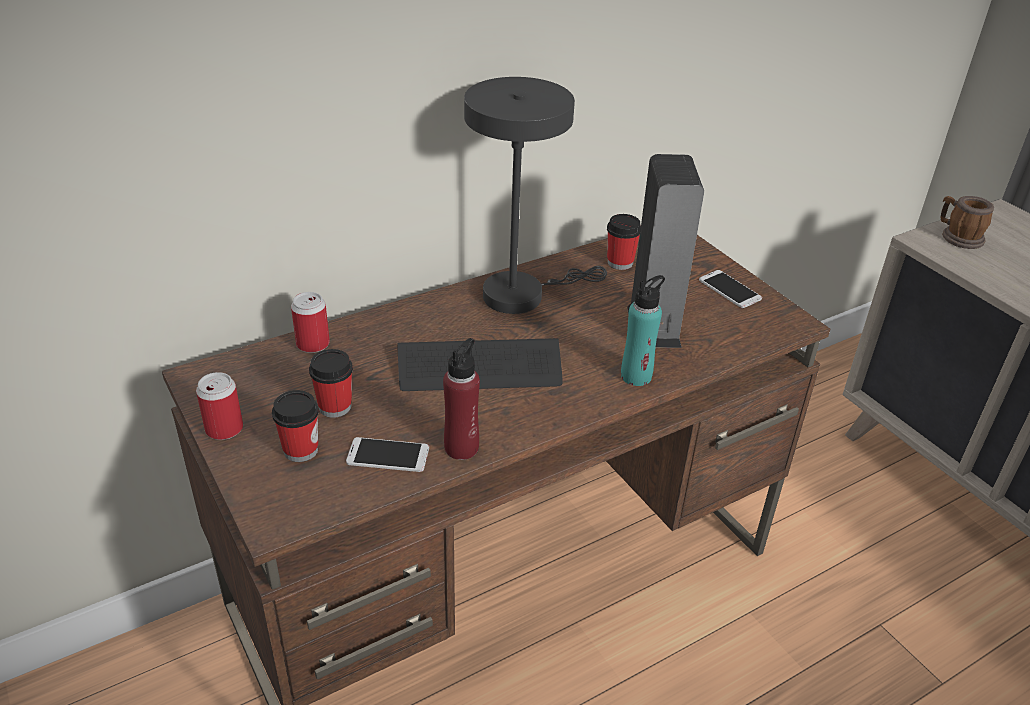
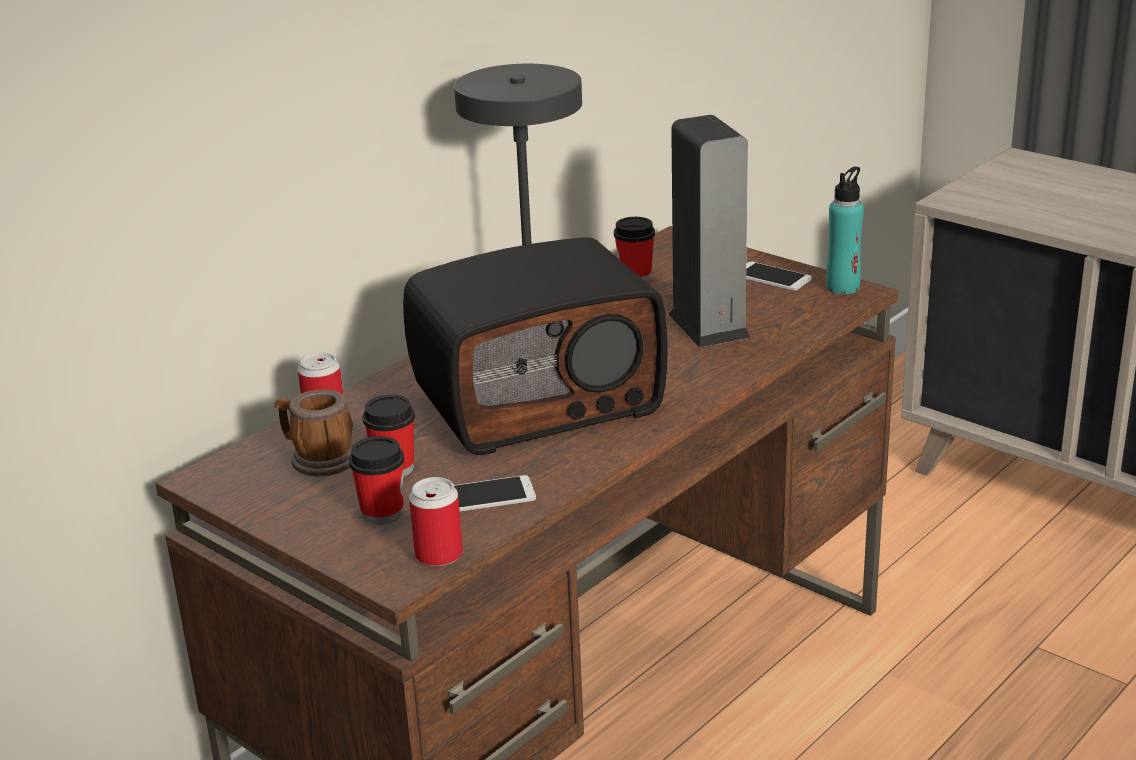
camera: 15 degrees left, 10 degrees down
can [196,372,243,440] -> can moved to [409,477,463,566]
keyboard [397,338,563,391] -> radio [403,237,668,455]
red bottle [443,338,480,460] -> none
turquoise bottle [621,275,665,386] -> turquoise bottle moved to [826,166,864,294]
mug [941,196,994,249] -> mug moved to [274,390,354,477]

